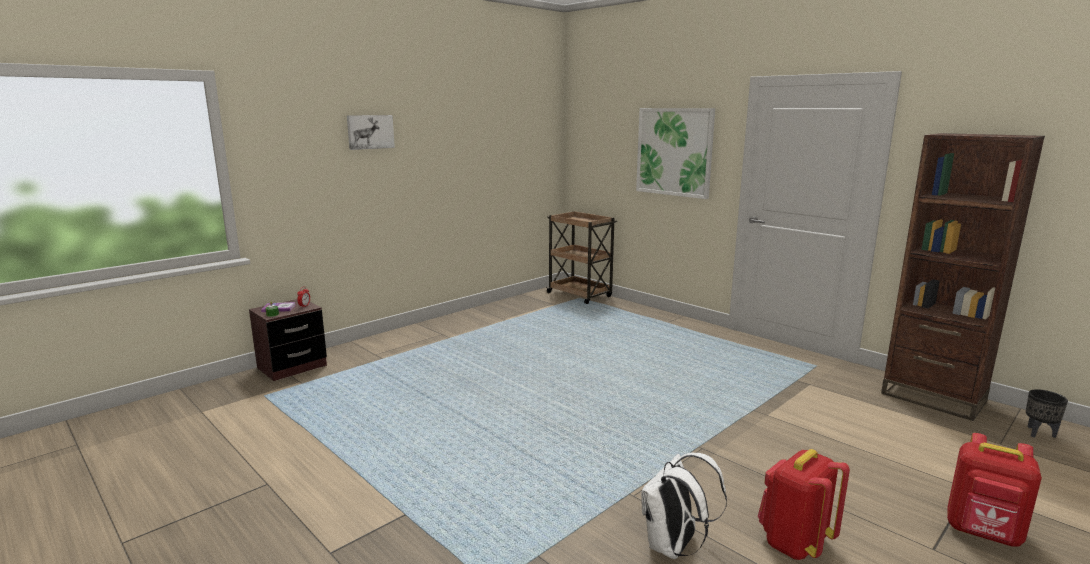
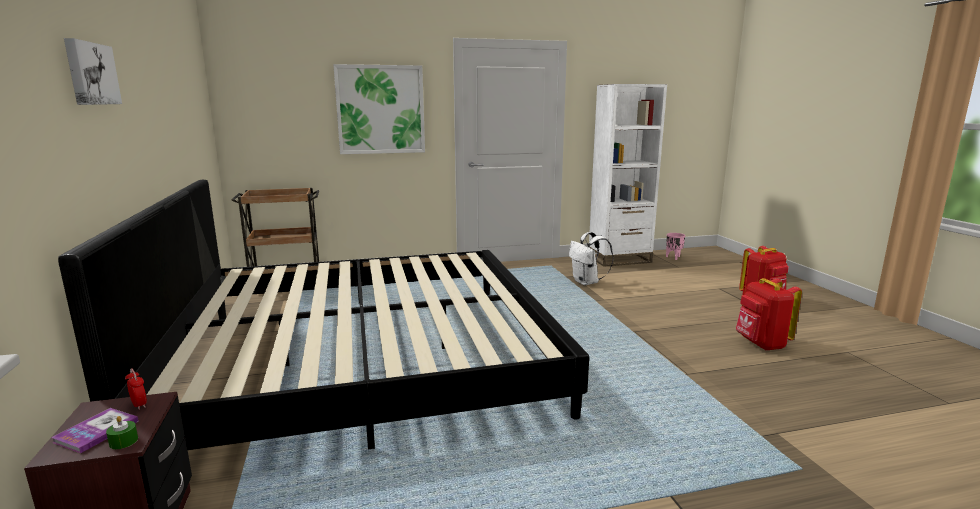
camera: 60 degrees left, 0 degrees up
white backpack [641,453,727,559] -> white backpack moved to [569,232,614,285]
brown bookcase [881,133,1045,421] -> white bookcase [589,84,667,267]
black planter [1026,389,1068,438] -> pink planter [666,233,685,260]
none -> bed [58,180,589,450]

